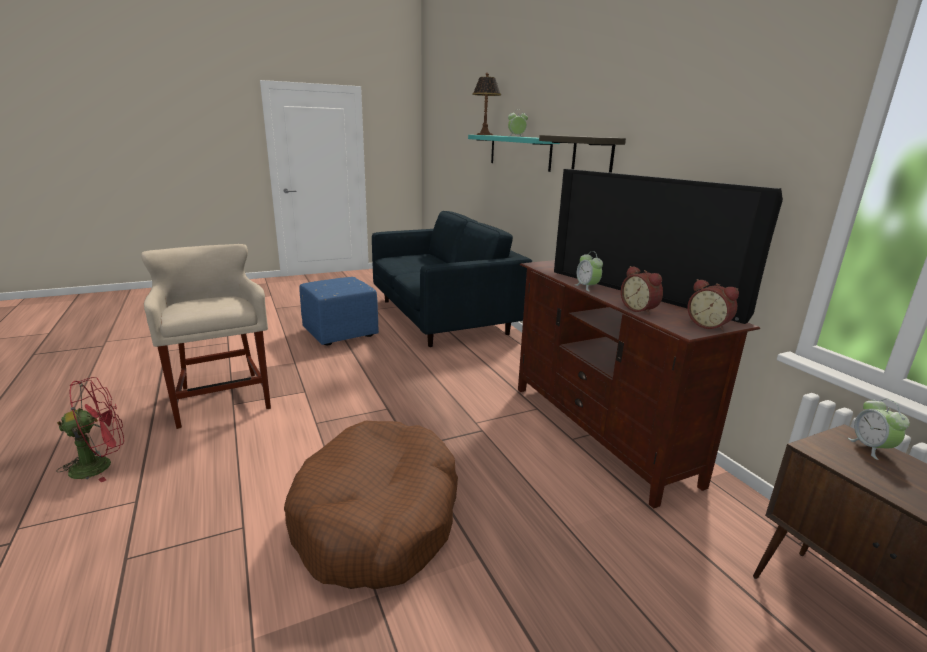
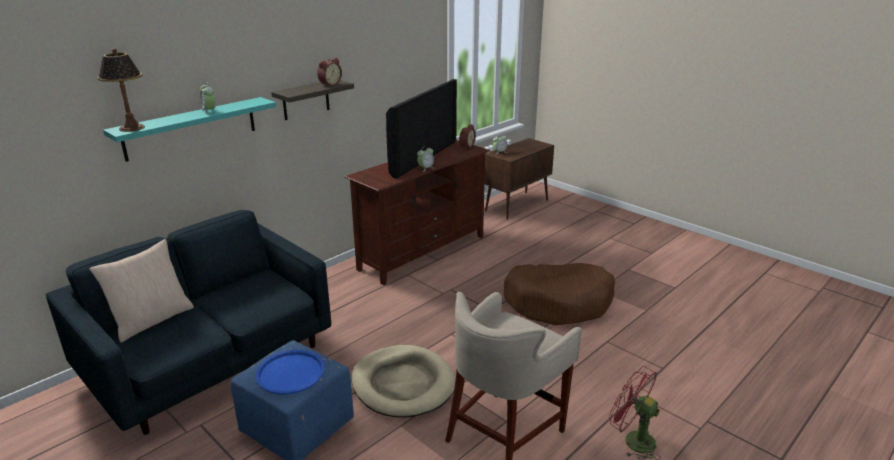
camera: 110 degrees left, 5 degrees up
alarm clock [621,266,663,315] -> alarm clock moved to [317,58,342,87]
none -> beige pillow [89,239,194,343]
none -> blue tray [255,350,325,395]
none -> beige dog bed [351,345,456,418]

